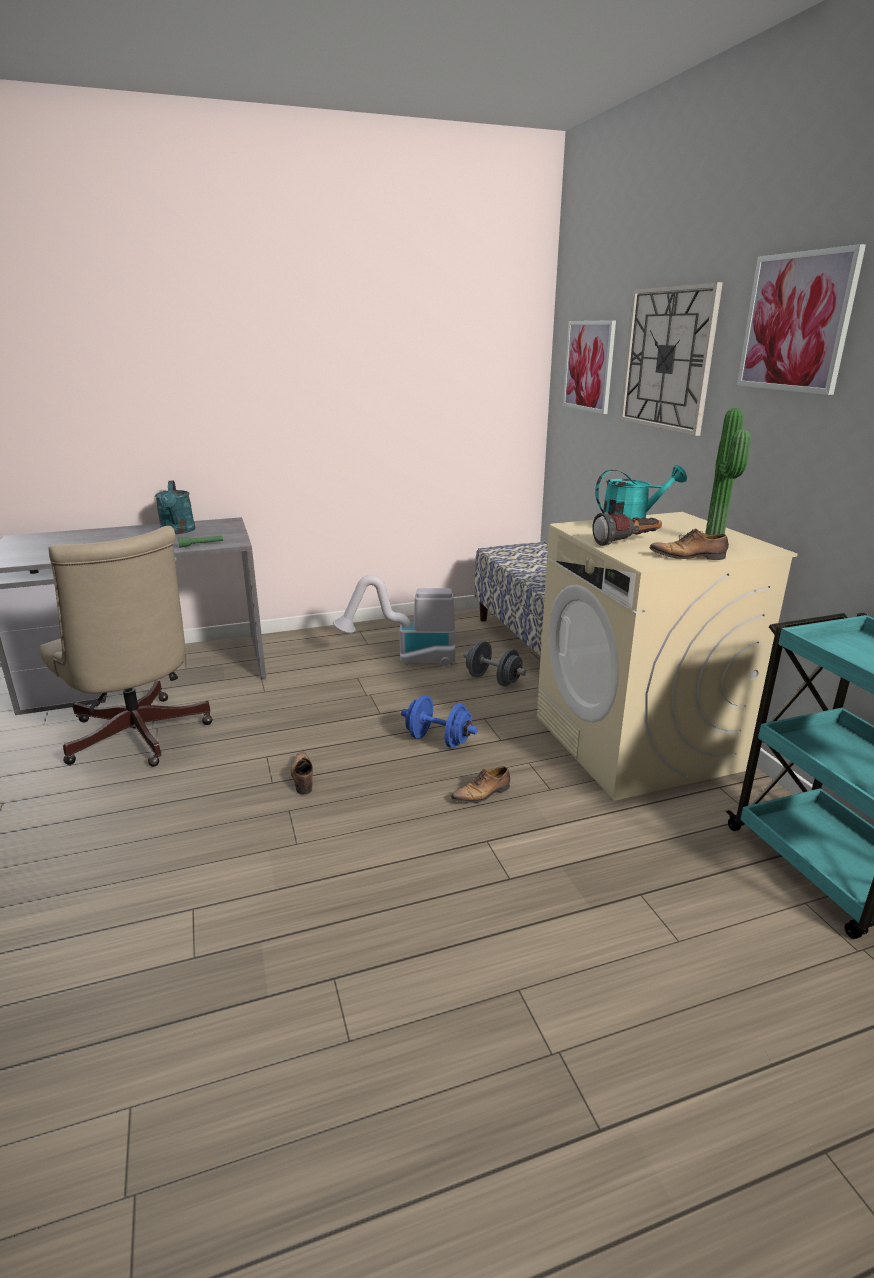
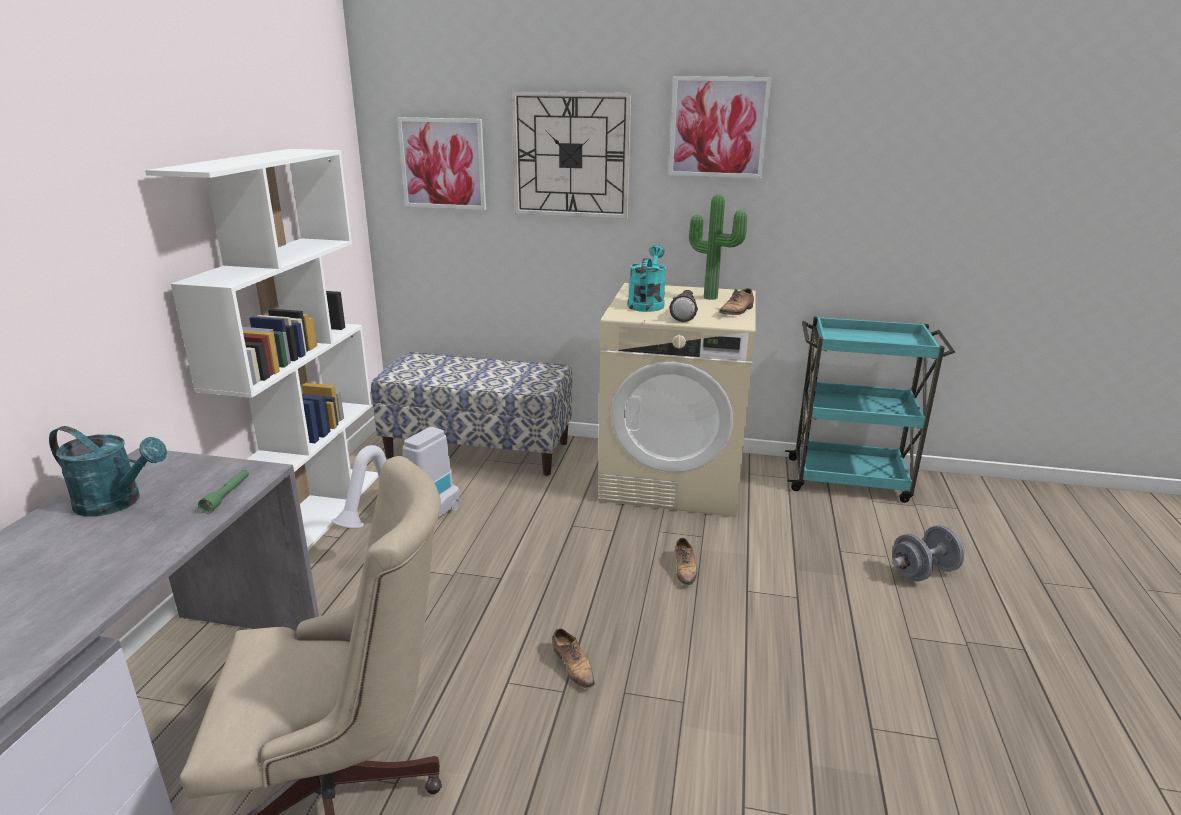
camera: 60 degrees left, 0 degrees up
shoe [291,752,313,794] -> shoe turned 135 degrees counterclockwise [552,628,595,688]
blue dumbbell [401,695,478,748] -> none
grey dumbbell [463,641,526,687] -> grey dumbbell moved to [892,525,965,581]
none -> white bookcase [145,149,379,550]

